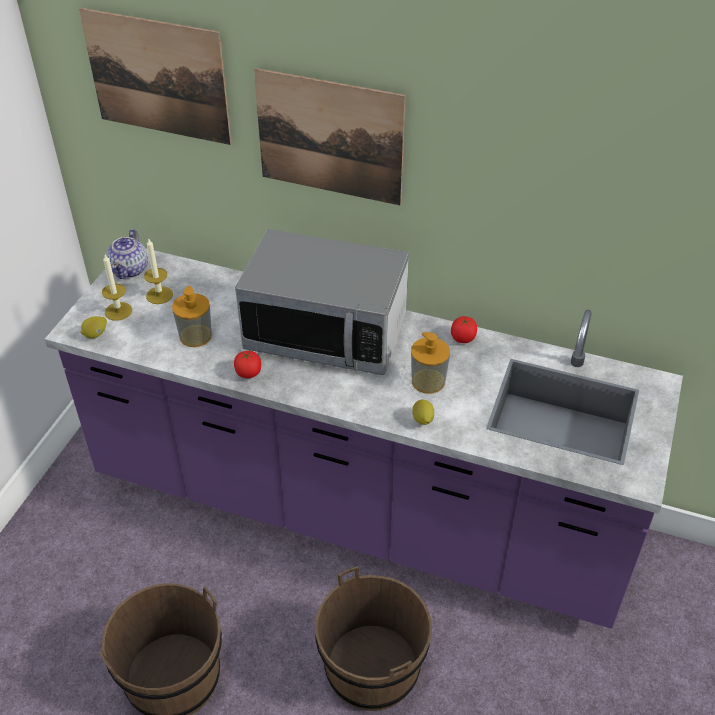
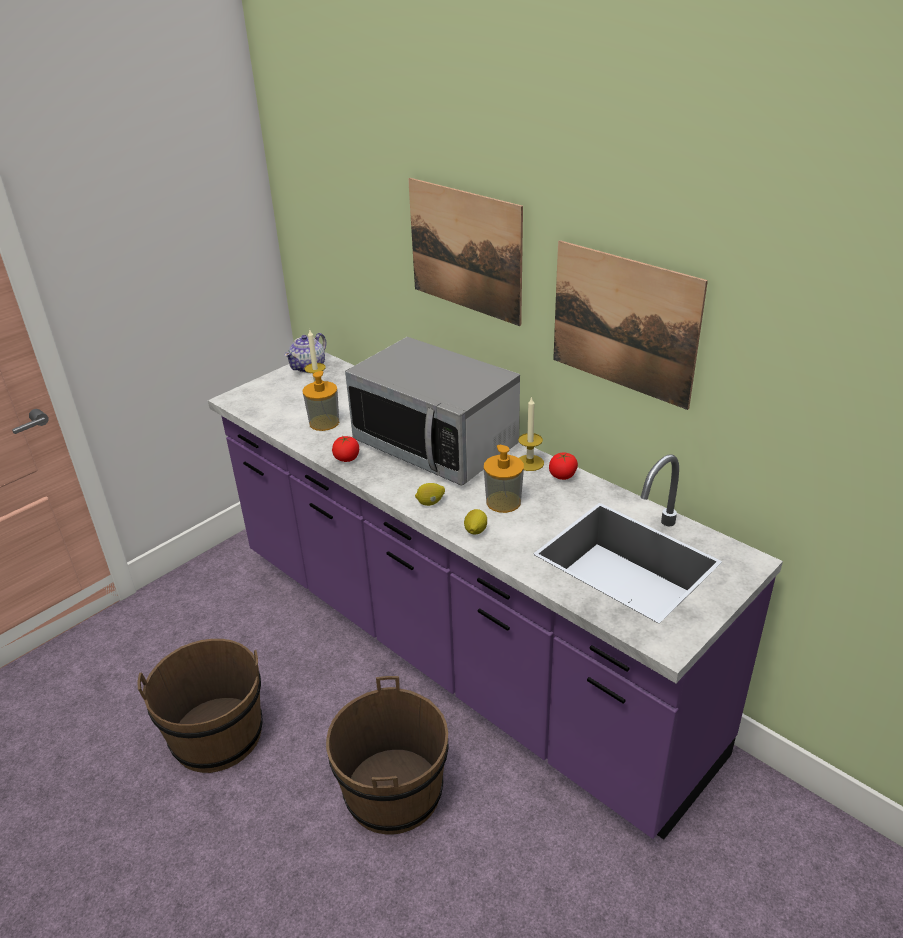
camera: 25 degrees right, 10 degrees down
picture [79,8,232,145] -> picture moved to [553,240,708,410]
lemon [80,316,107,339] -> lemon moved to [415,483,445,506]
candle [102,255,132,321] -> candle moved to [518,396,544,471]

